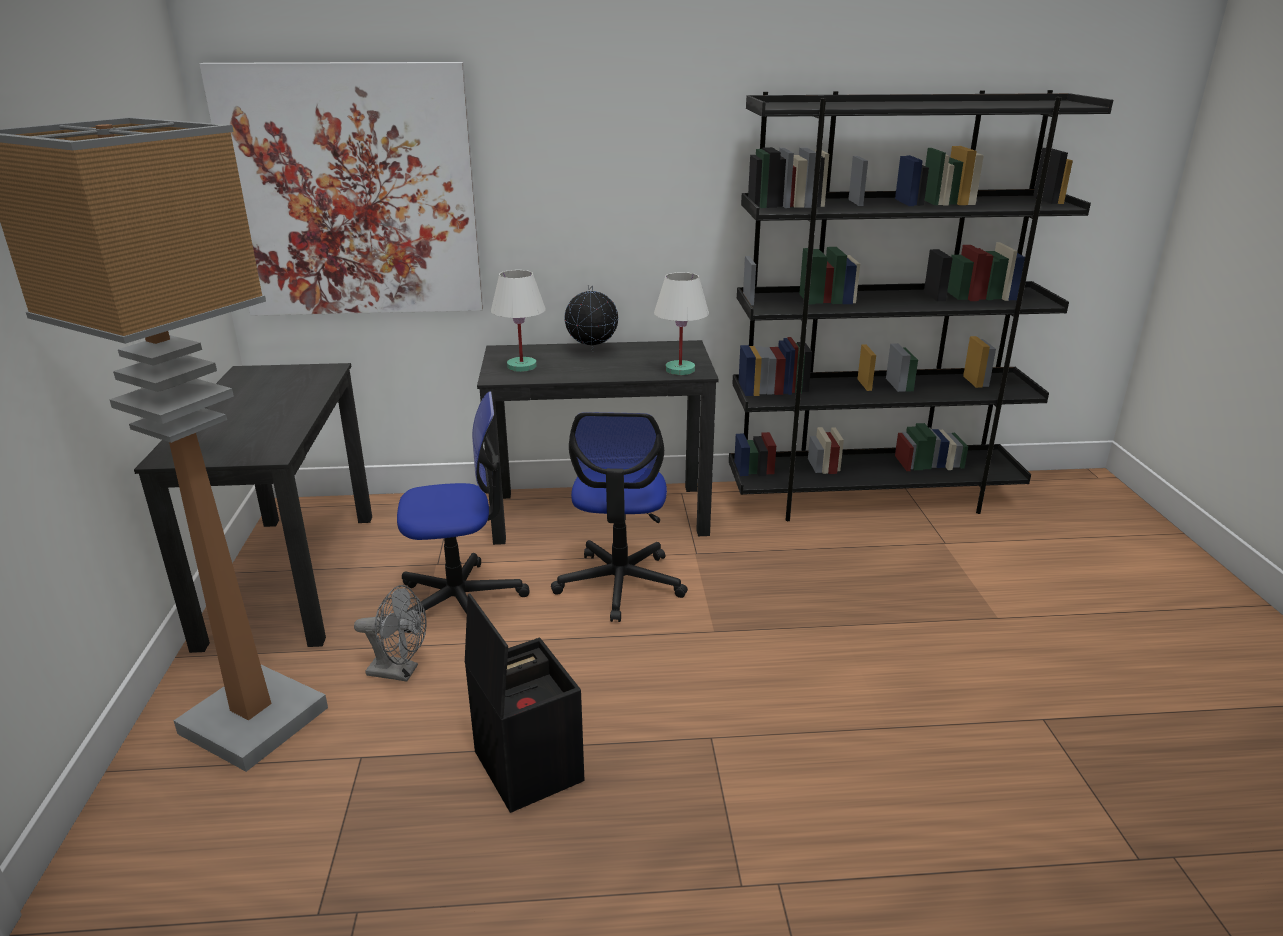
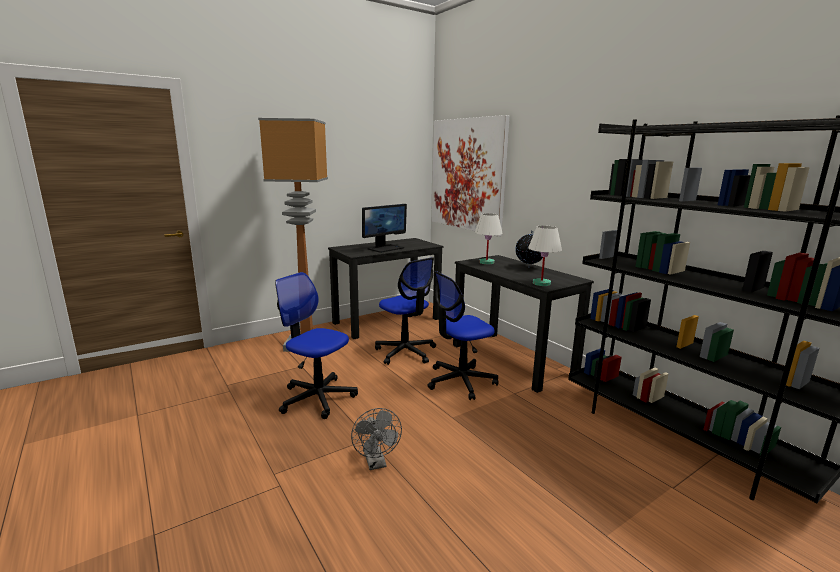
camera: 60 degrees right, 10 degrees down
grey fan [354,585,427,682] -> grey fan moved to [351,408,402,470]
black storage box [465,593,584,813] -> office chair [275,272,358,419]
none -> monitor [362,204,407,253]

